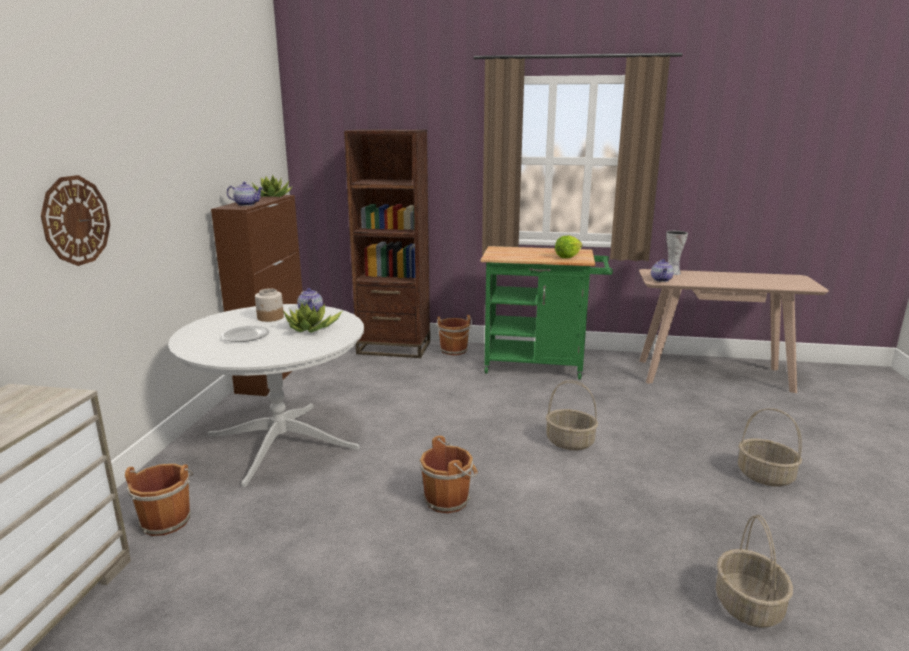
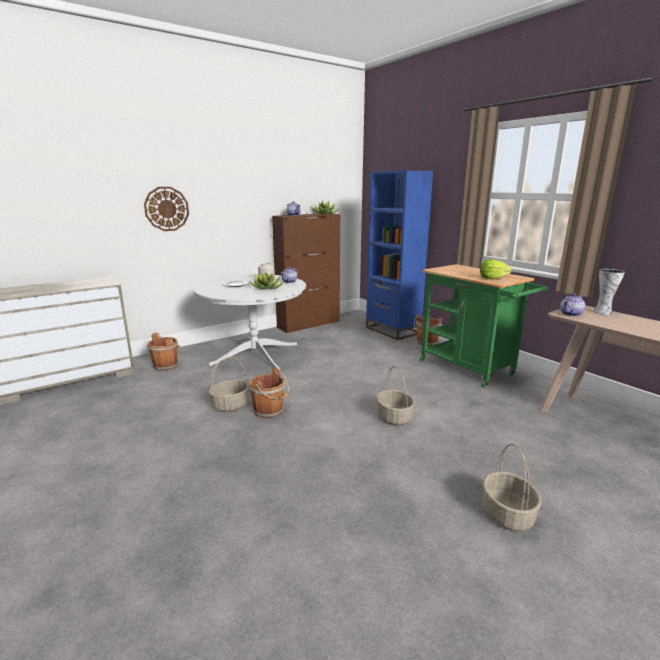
camera: 45 degrees right, 0 degrees up
brown bookcase [344,129,430,358] -> blue bookcase [366,170,433,340]
basket [716,515,793,628] -> basket moved to [209,357,249,412]

